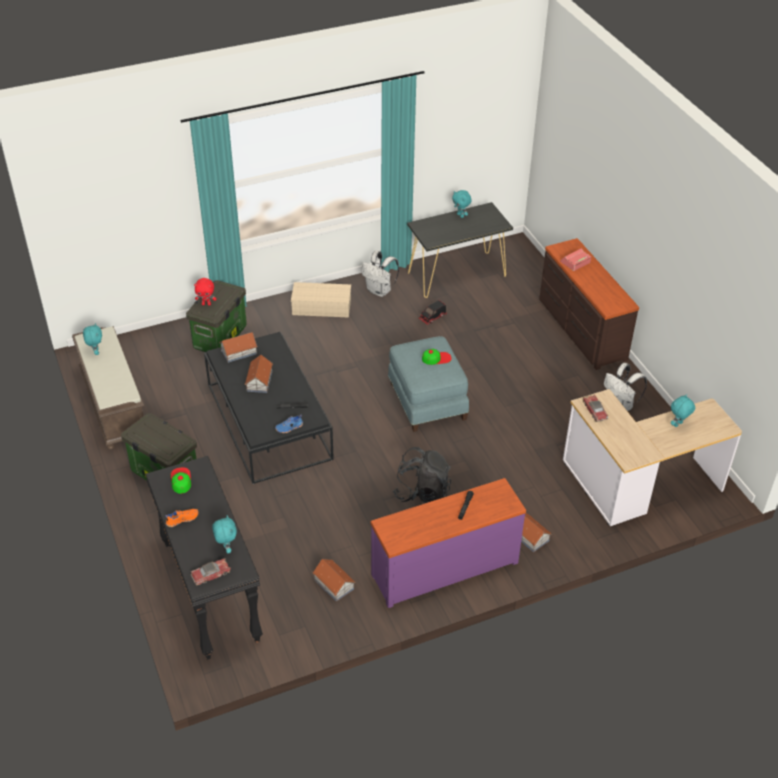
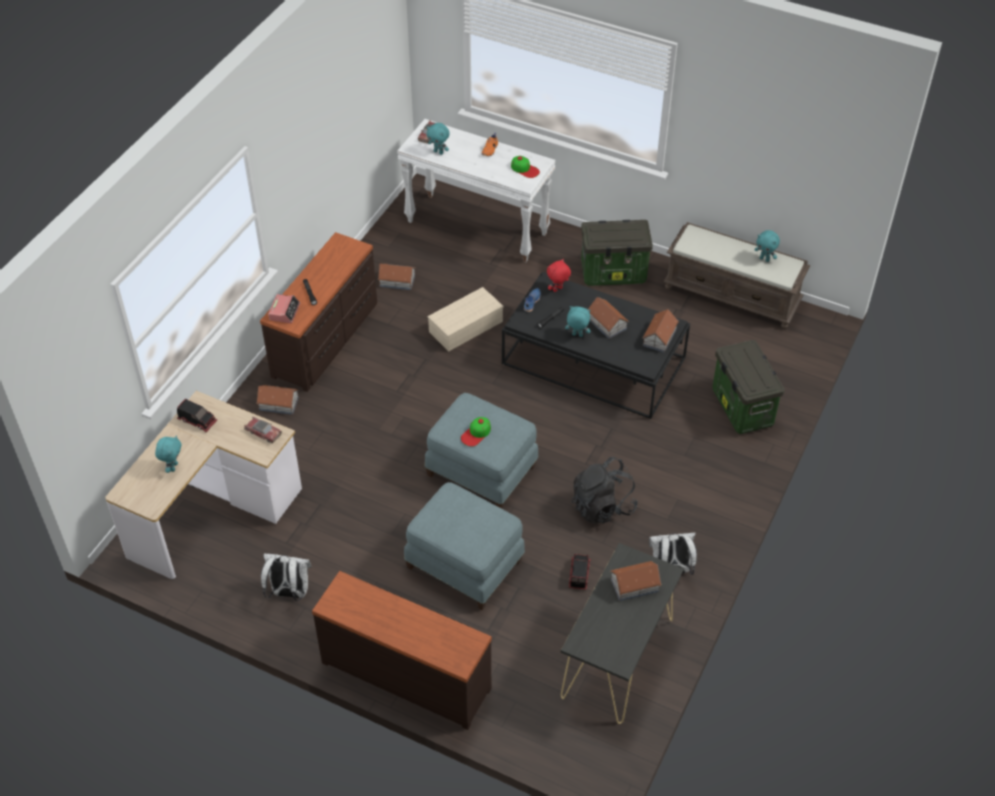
camera: 140 degrees right, 5 degrees up
black console table [145,456,263,660] -> white console table [397,119,556,262]
red plush toy [194,278,216,306] -> red plush toy moved to [547,259,571,292]
beige storage box [291,282,351,317] -> beige storage box moved to [428,287,503,351]
purple dresser [371,478,526,608] -> brown dresser [260,232,377,392]
black backpack [393,447,451,503] -> black backpack moved to [572,457,638,523]
turquoise plush toy [452,190,472,218] -> turquoise plush toy moved to [565,306,590,337]
alarm clock [560,248,591,271] -> alarm clock moved to [268,294,300,323]
none -> toy truck [177,398,217,432]
none -> blue ottoman [404,482,525,610]
none -> toy house [610,561,662,601]

